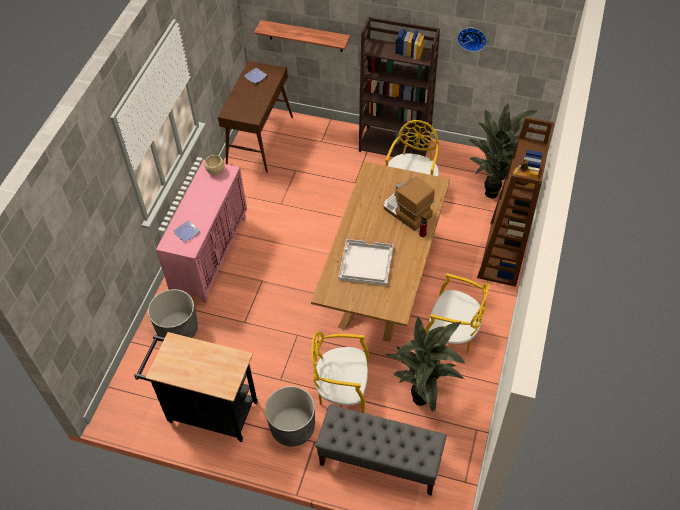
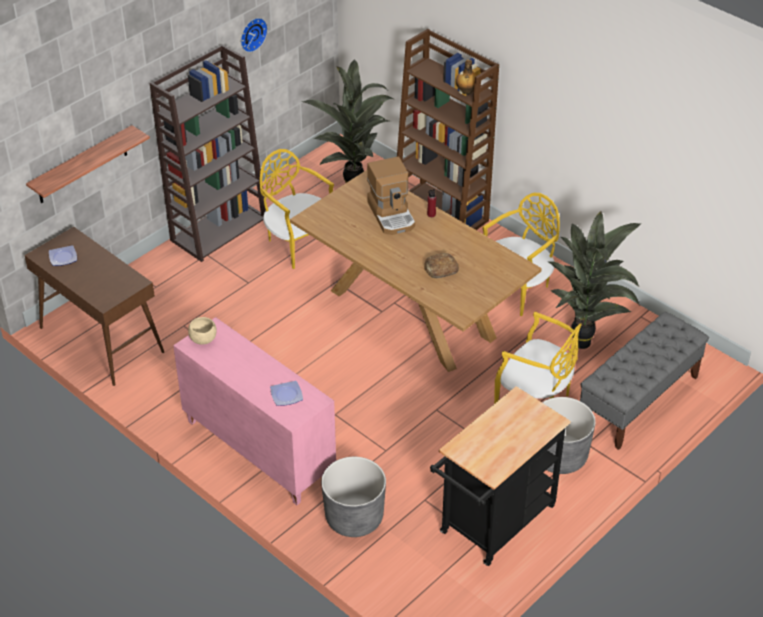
camera: 65 degrees left, 10 degrees down
yellow chair [311,331,369,413] -> yellow chair turned 90 degrees counterclockwise [494,312,582,404]
white tray [338,239,393,286] -> bread [424,253,459,278]
coffee machine [384,177,435,231] -> coffee machine turned 90 degrees counterclockwise [367,157,415,235]

